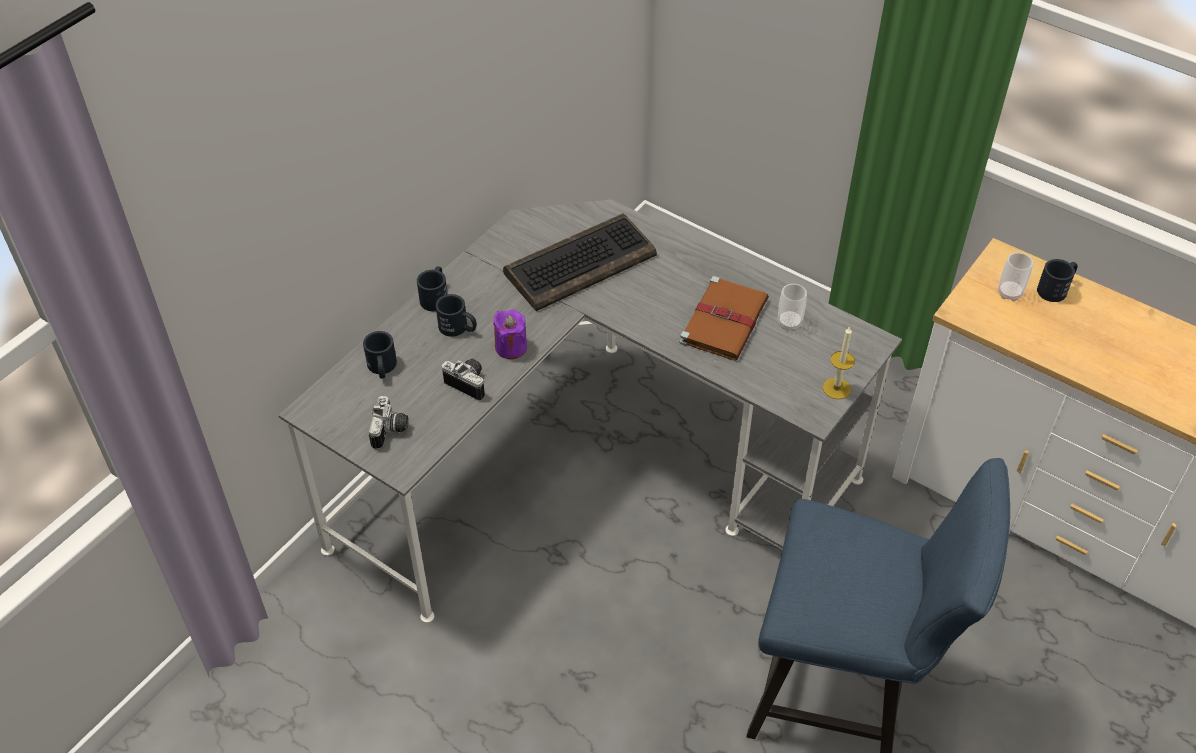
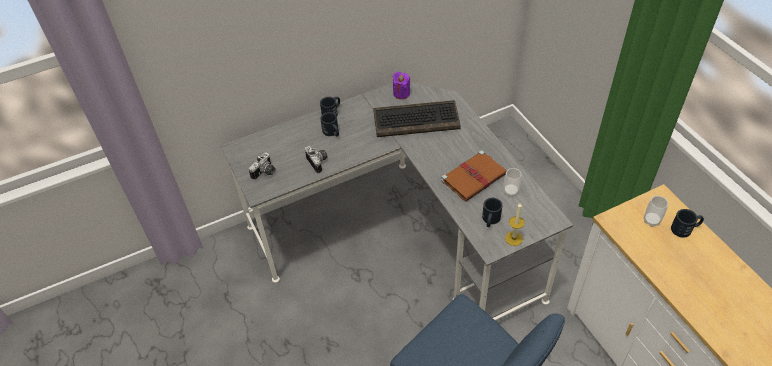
camera: 30 degrees right, 0 degrees up
black mug [363,331,397,379] -> black mug moved to [482,198,503,227]
purple candle [493,309,527,359] -> purple candle moved to [393,72,410,99]

